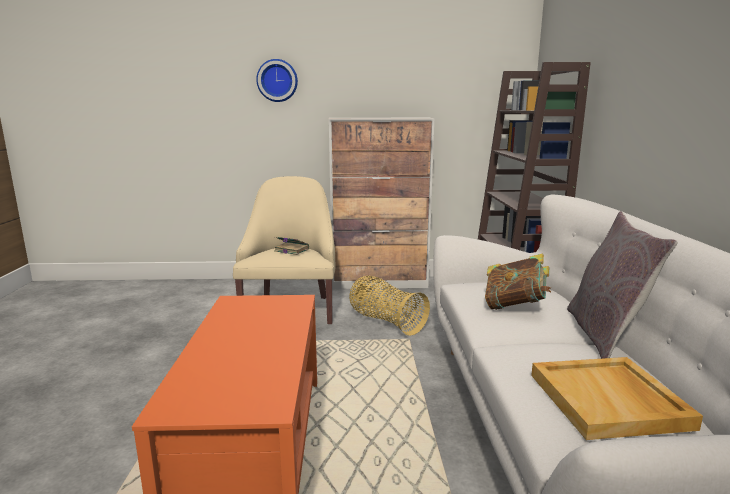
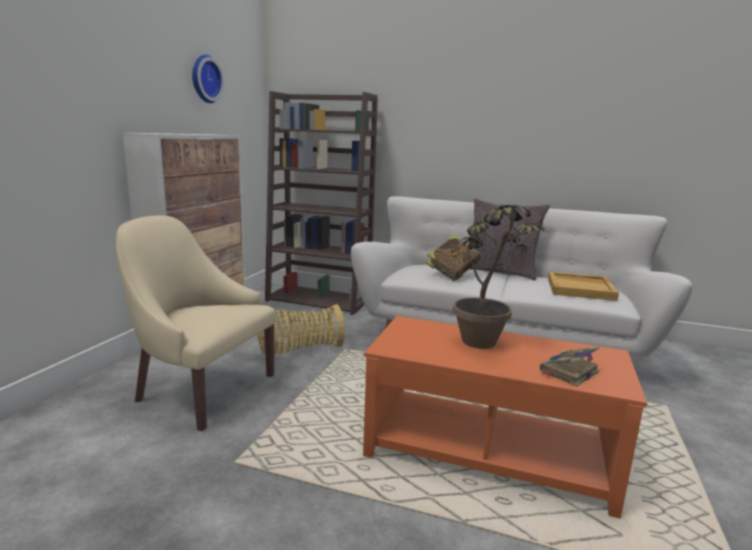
camera: 70 degrees left, 0 degrees up
wall clock [256,59,298,102] -> wall clock moved to [192,55,224,103]
book [274,236,309,255] -> book moved to [540,347,600,386]
none -> potted plant [451,205,544,349]

